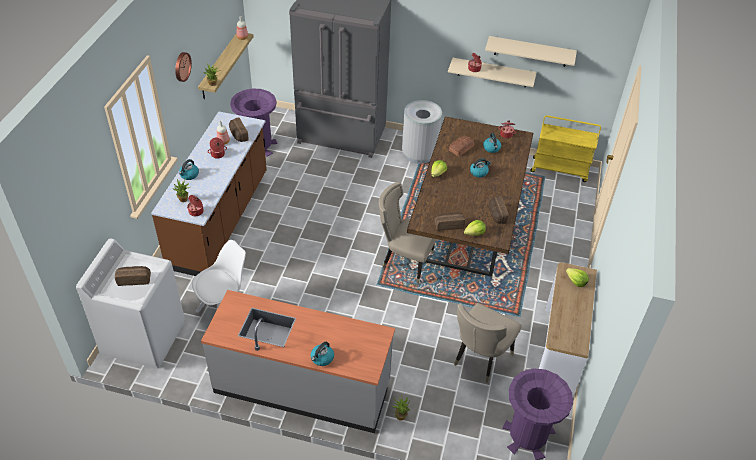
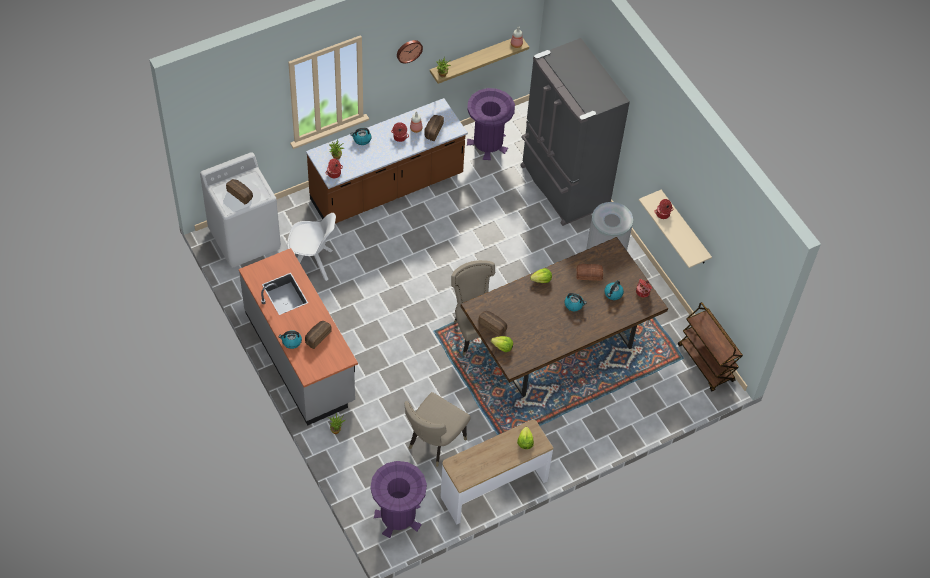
camera: 45 degrees right, 10 degrees up
beige chair [454,303,522,382] -> beige chair turned 45 degrees counterclockwise [404,392,471,467]
beige shelf [485,36,577,67] -> none
bread [489,196,509,224] -> bread moved to [305,321,332,349]
yellow cart [530,115,601,182] -> brown cart [678,302,743,391]

